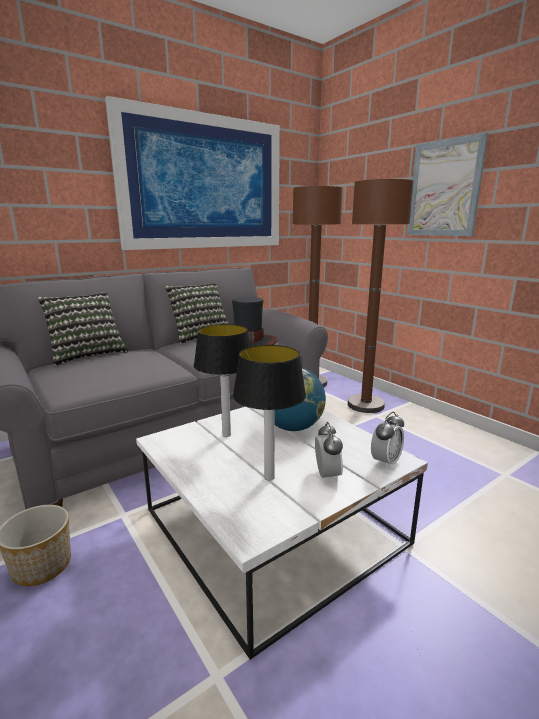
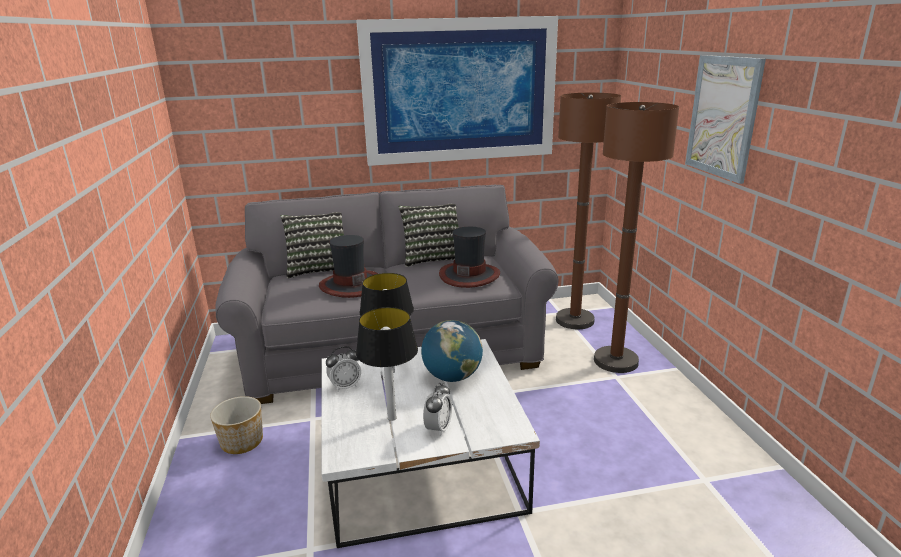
camera: 25 degrees right, 5 degrees up
alarm clock [371,412,404,469] -> alarm clock moved to [326,346,361,392]
none -> hat [319,235,378,298]

